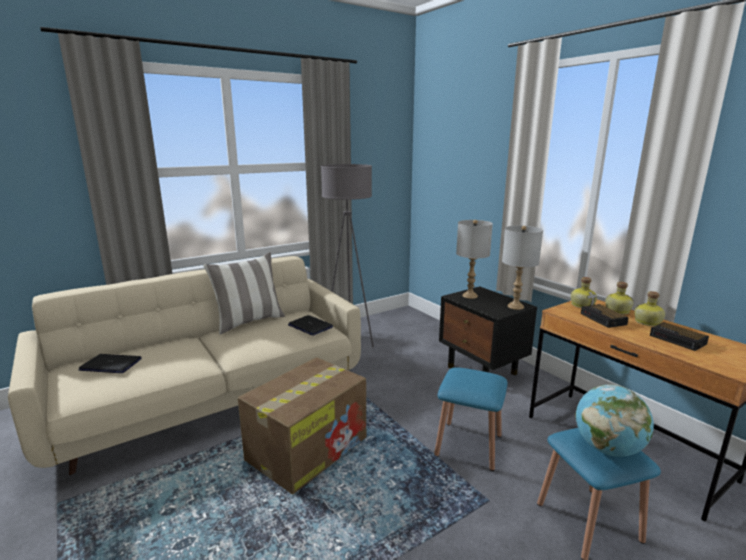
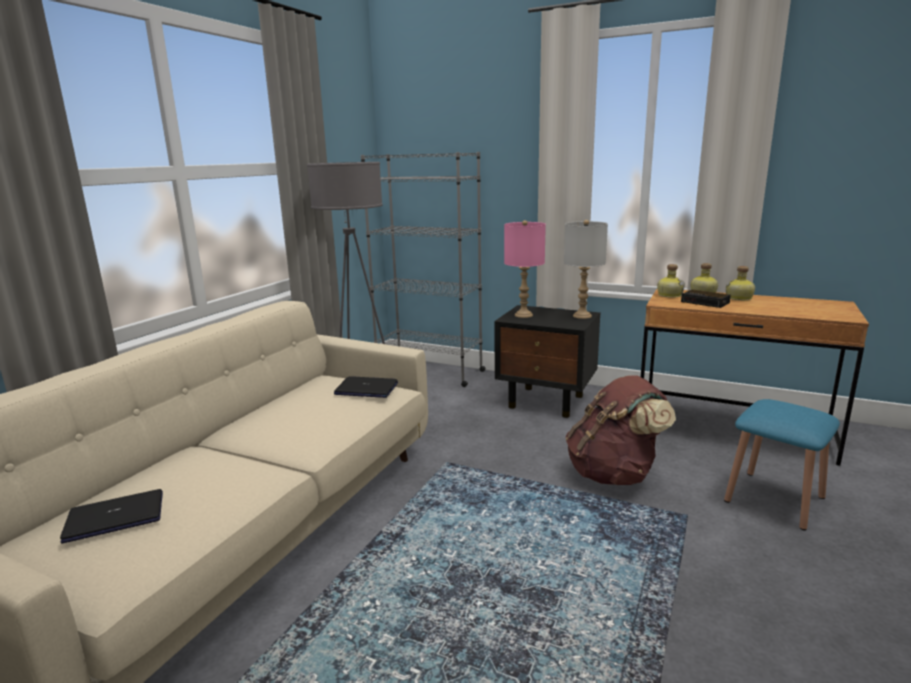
camera: 30 degrees left, 0 degrees up
pillow [203,252,285,335] -> none
cardboard box [238,357,366,494] -> none
blue stool [434,367,507,471] -> brown backpack [566,375,676,485]
grey table lamp [456,220,493,299] -> pink table lamp [504,220,546,318]
globe [576,384,654,457] -> none
alarm clock [650,322,709,351] -> none
none -> grey bookcase [361,152,486,387]

